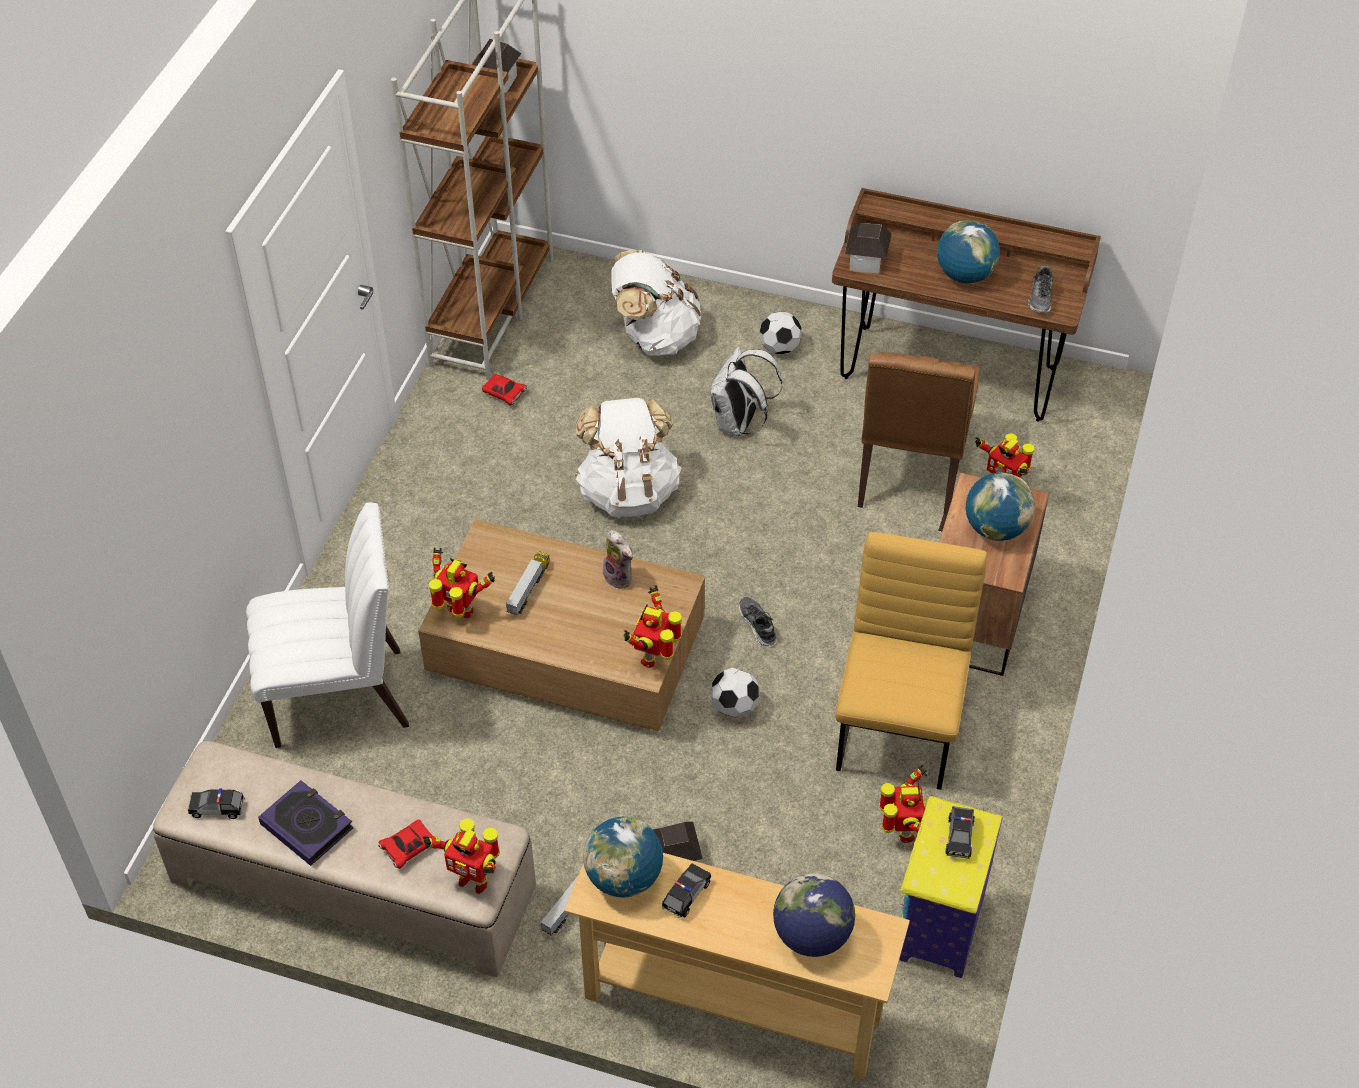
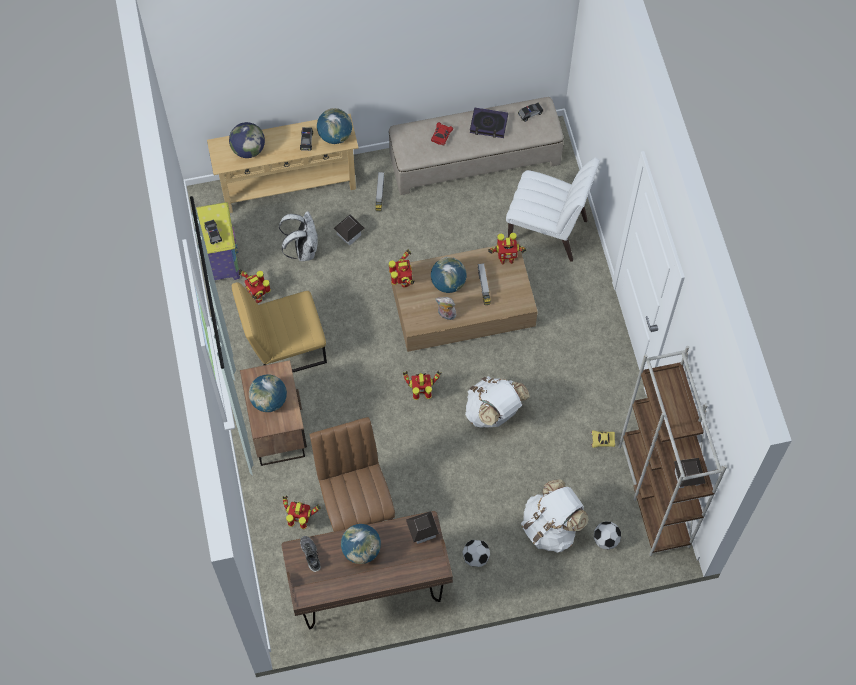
camera: 150 degrees right, 15 degrees up
white chair [246,502,409,748] -> white chair turned 120 degrees counterclockwise [506,158,600,262]
toy robot [423,818,500,894] -> toy robot moved to [403,371,441,400]
red toy car [482,374,527,406] -> yellow toy car [591,430,615,448]
white backpack [710,347,782,436] -> white backpack moved to [279,211,318,261]
football [712,668,759,718] -> football moved to [594,521,621,549]
shoe [739,597,777,647] -> none
yellow chair [835,532,987,790] -> yellow chair turned 90 degrees clockwise [232,282,327,372]
none -> globe [431,257,467,293]

